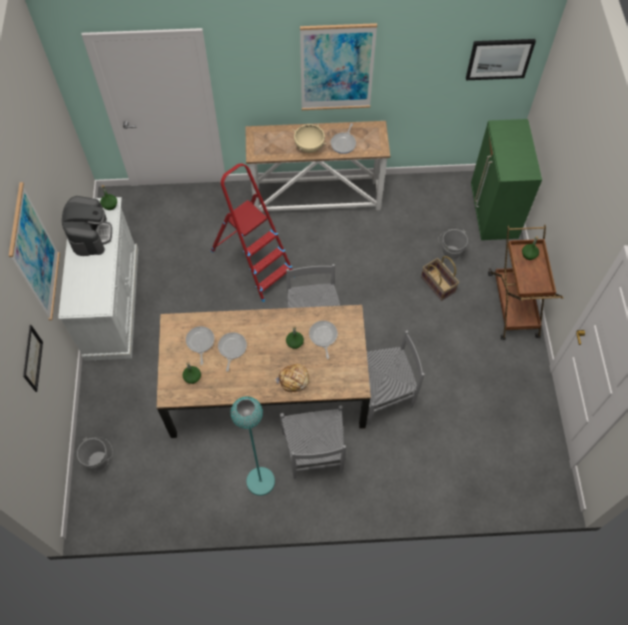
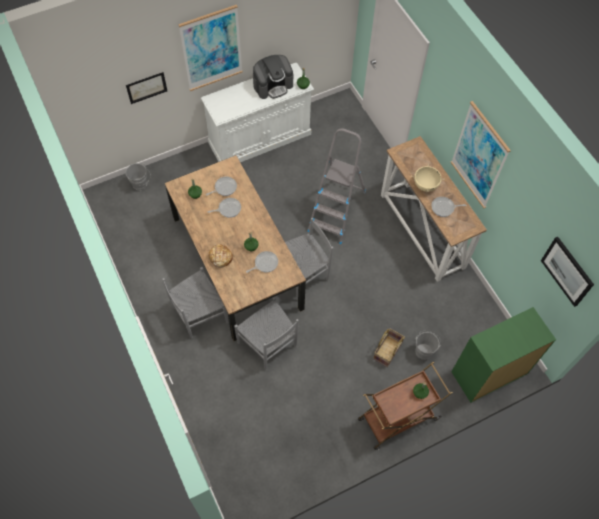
camera: 65 degrees right, 0 degrees up
red step ladder [211,163,295,302] -> grey step ladder [308,128,366,244]
turquoise floor lamp [231,396,275,496] -> none

